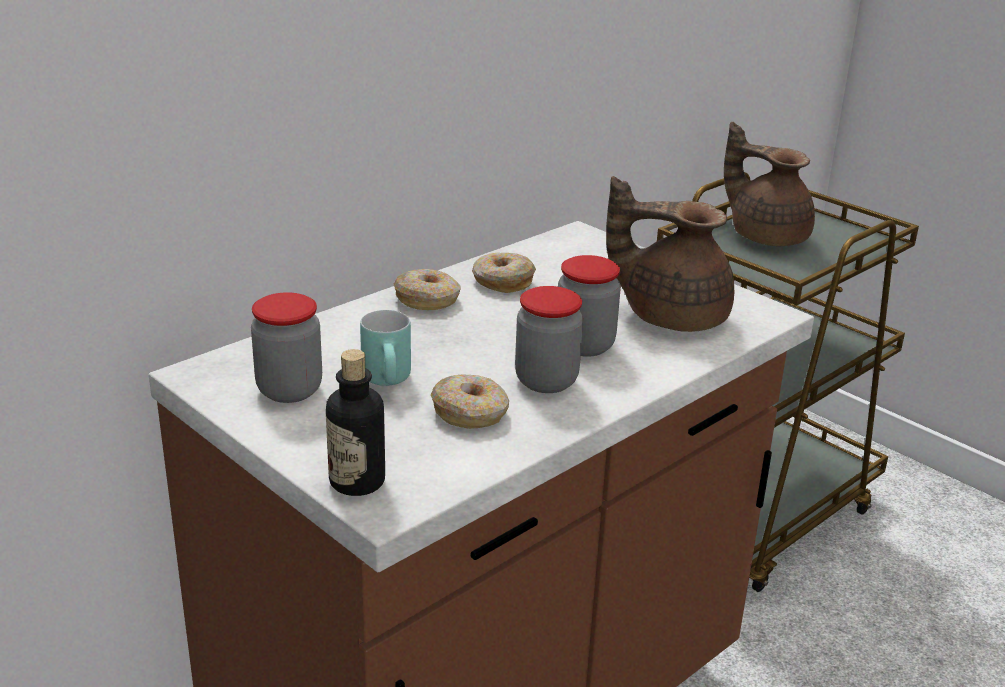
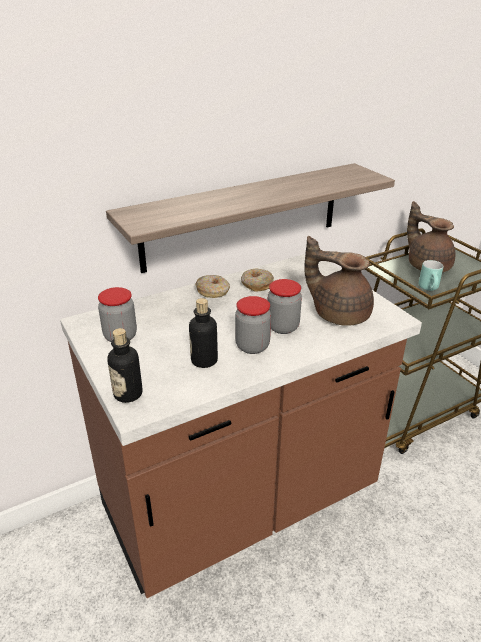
camera: 15 degrees right, 5 degrees up
turquoise mug [360,310,411,386] -> turquoise mug moved to [419,260,443,291]
donut [431,374,509,429] -> bottle [189,298,218,368]
none -> shelf [106,163,395,273]

